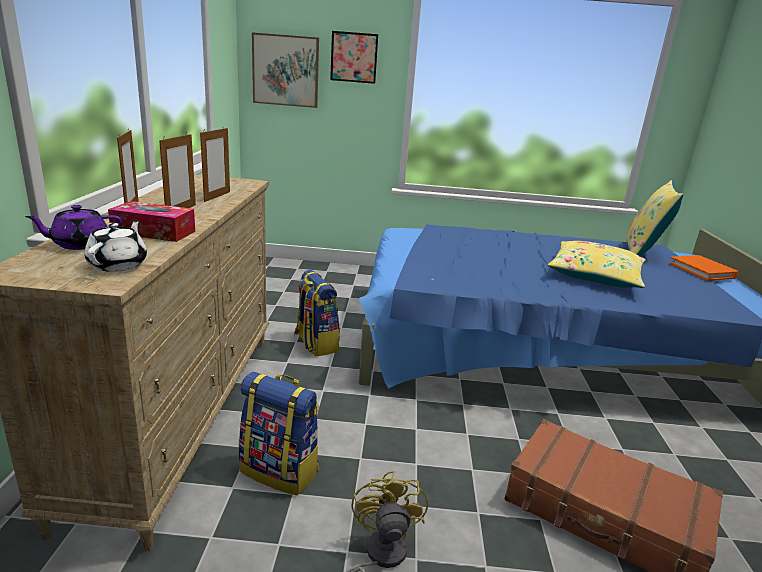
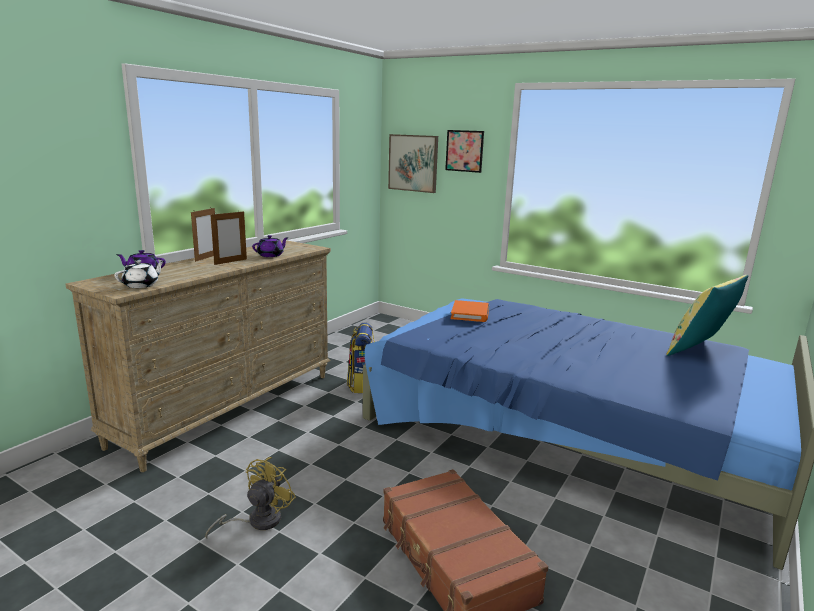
camera: 30 degrees right, 5 degrees down
tissue box [108,201,195,242] -> none
picture frame [200,126,230,202] -> purple teapot [252,235,289,257]
backpack [239,372,319,496] -> none
yellow pillow [548,241,645,288] -> none
orange book [669,255,738,281] -> orange book moved to [451,300,489,322]

